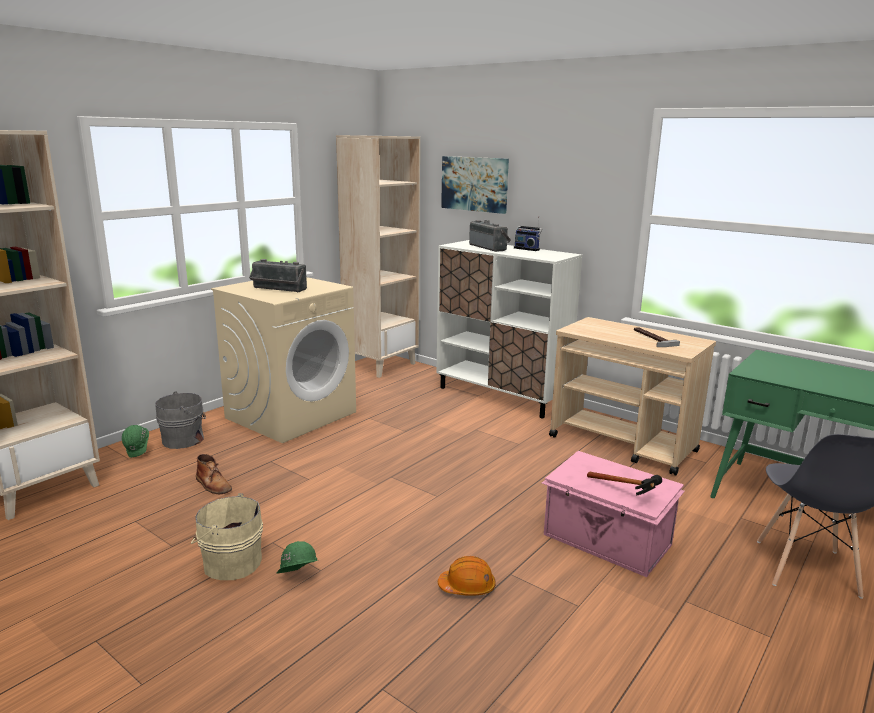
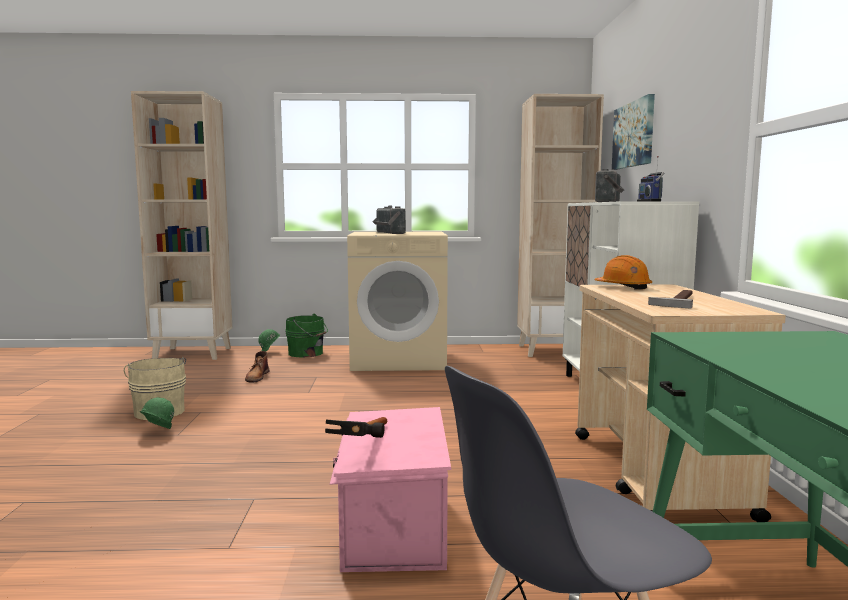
camera: 50 degrees right, 10 degrees down
grey bucket [155,391,206,449] -> green bucket [285,314,328,357]
orange hard hat [438,556,496,596] -> orange hard hat moved to [595,255,652,290]

